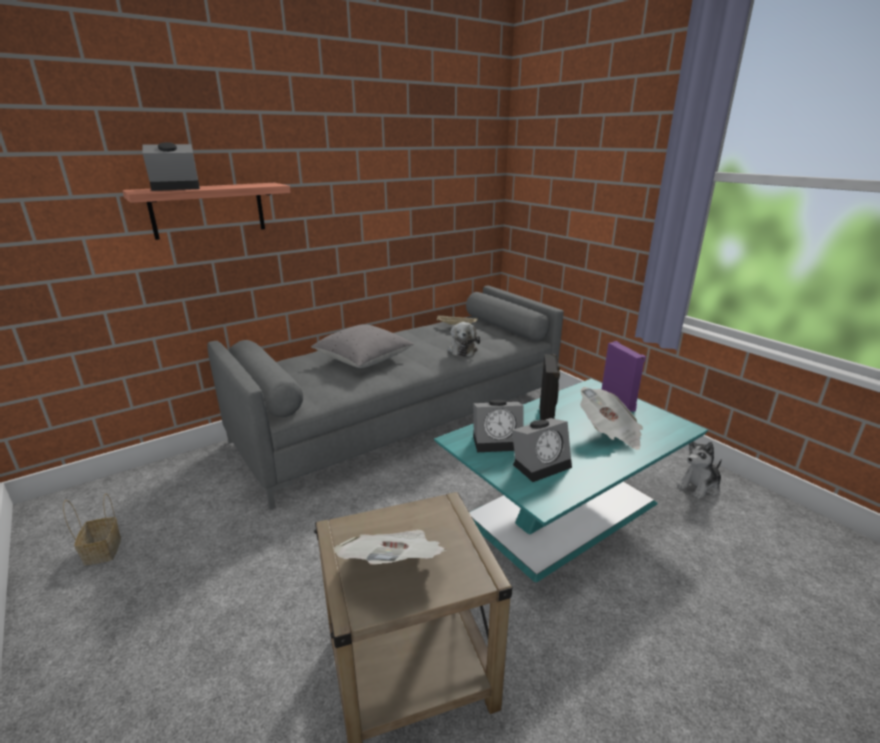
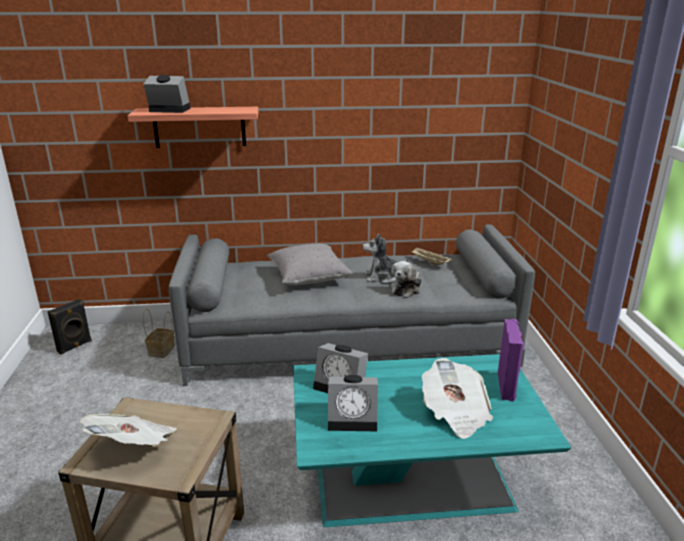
camera: 30 degrees right, 0 degrees up
basket [63,494,121,566] -> basket moved to [143,309,175,358]
black speaker [540,354,560,420] -> black speaker moved to [47,299,92,355]
plush toy [677,441,722,499] -> plush toy moved to [362,234,408,284]

